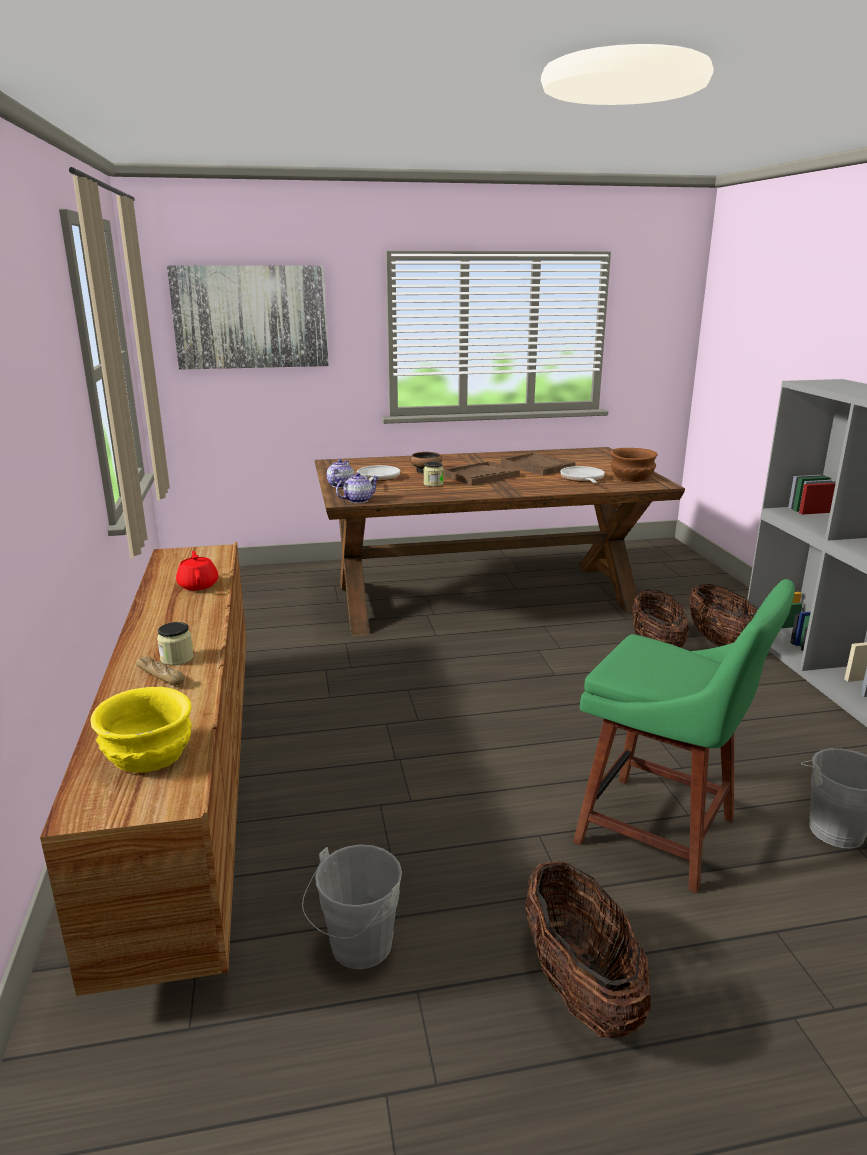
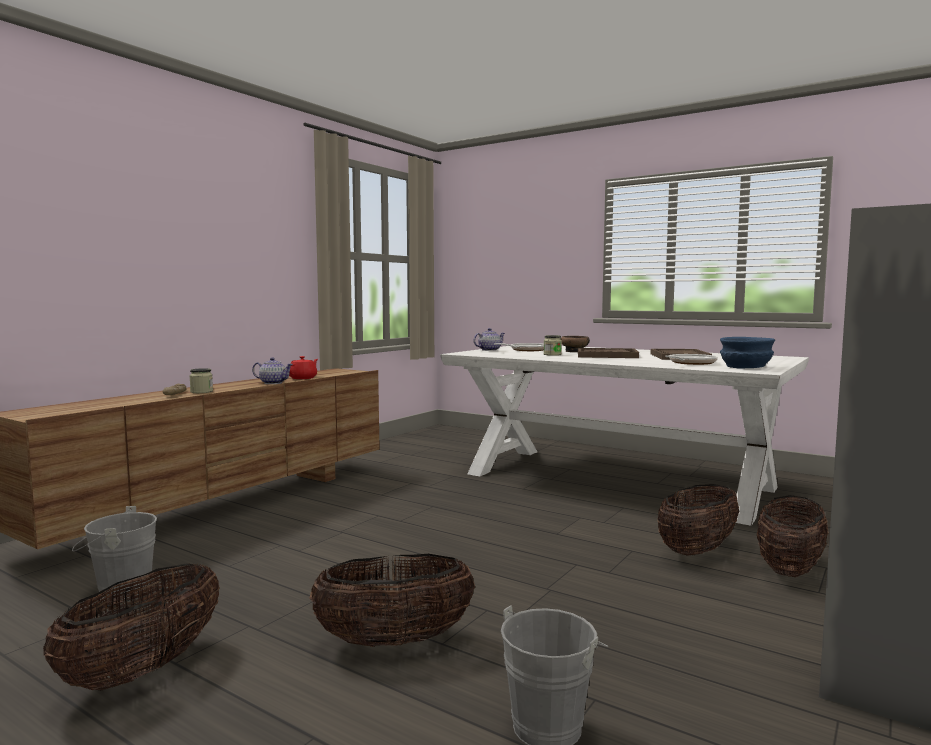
camera: 45 degrees right, 15 degrees down
yellow bowl [91,687,192,773] -> none
picture [167,265,329,370] -> none
brown dining table [315,447,685,636] -> white dining table [441,346,809,526]
teapot [336,472,379,503] -> teapot moved to [252,357,293,384]
green stool [573,579,795,893] -> basket [309,554,475,647]
brown bowl [610,448,657,482] -> blue bowl [720,337,775,369]

